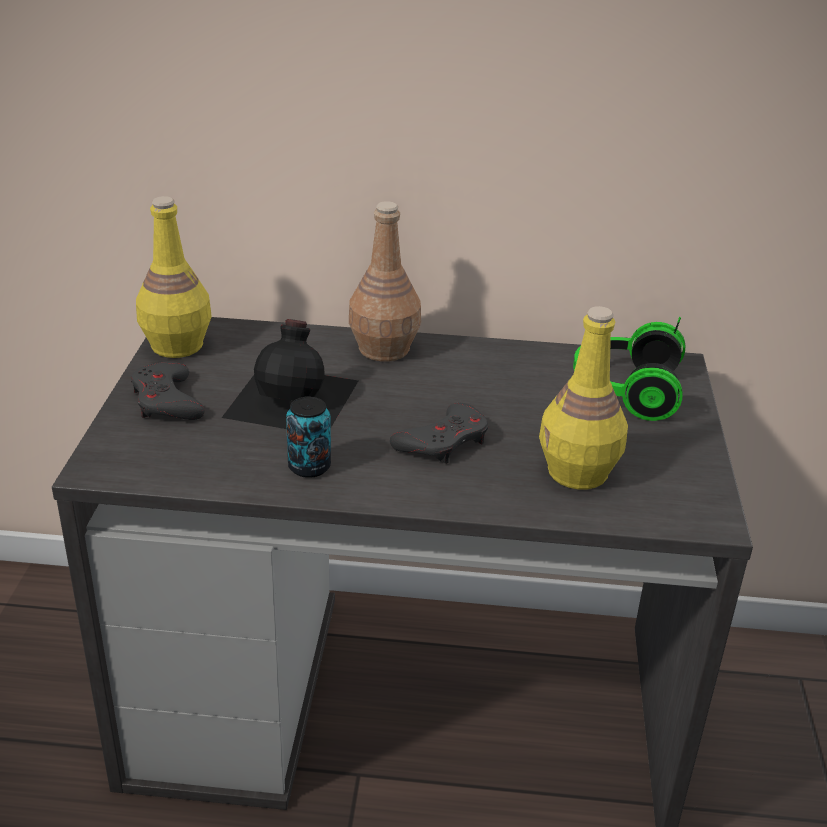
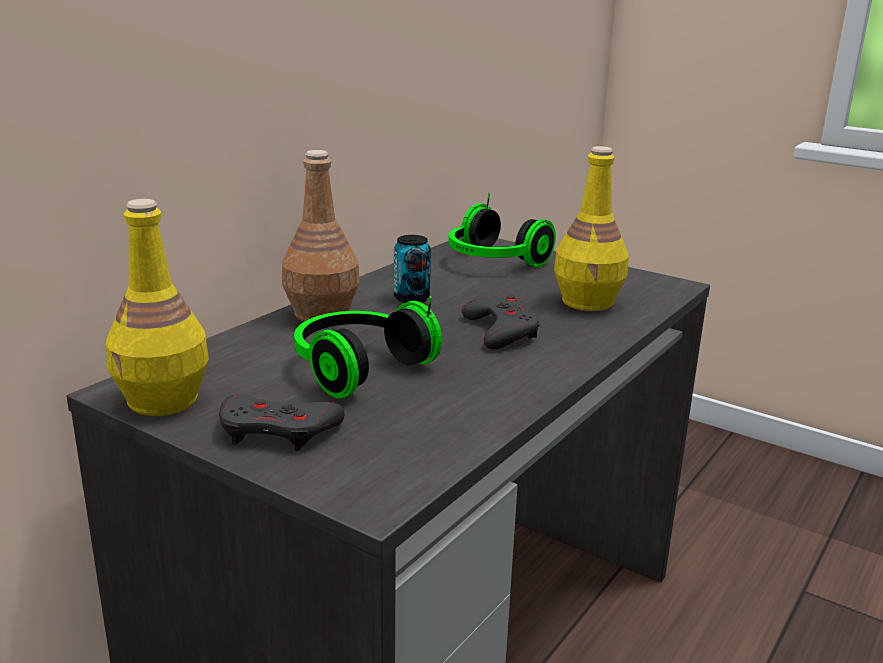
camera: 60 degrees left, 10 degrees down
black bottle [222,319,358,429] -> headphones [294,296,442,399]
can [286,397,331,478] -> can moved to [394,235,431,303]

